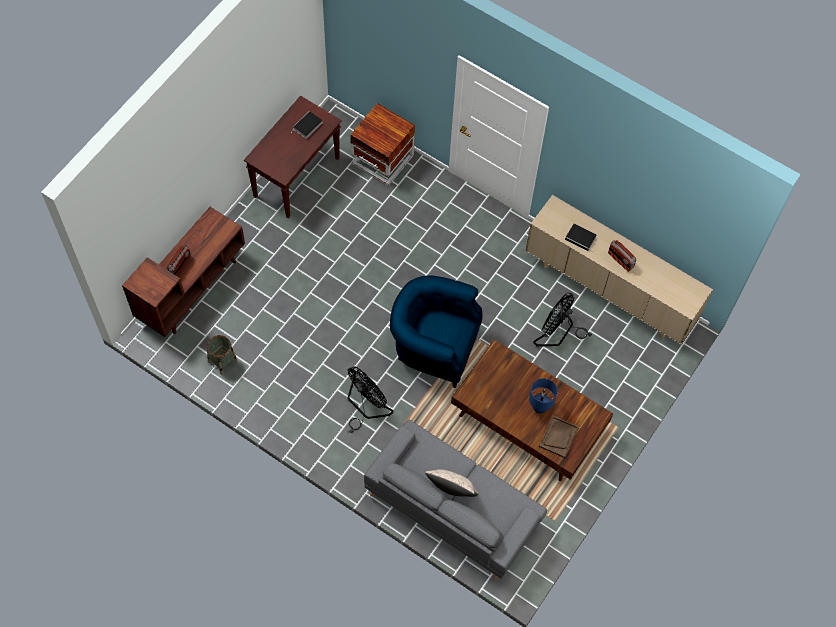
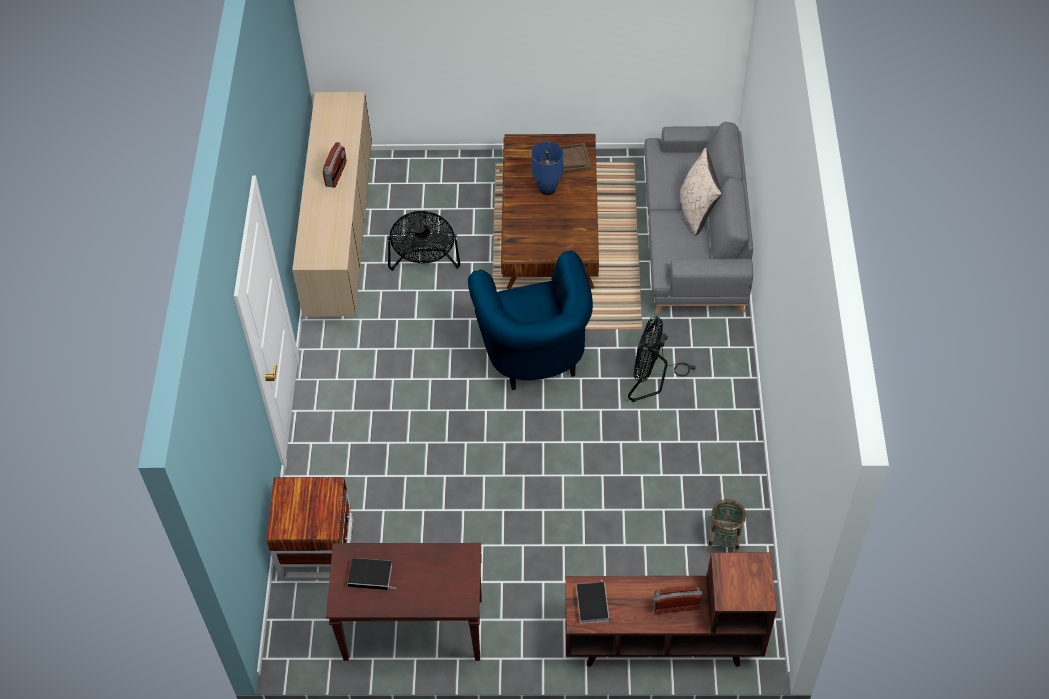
camera: 120 degrees left, 10 degrees down
book [565,223,597,252] -> book moved to [577,580,609,624]

